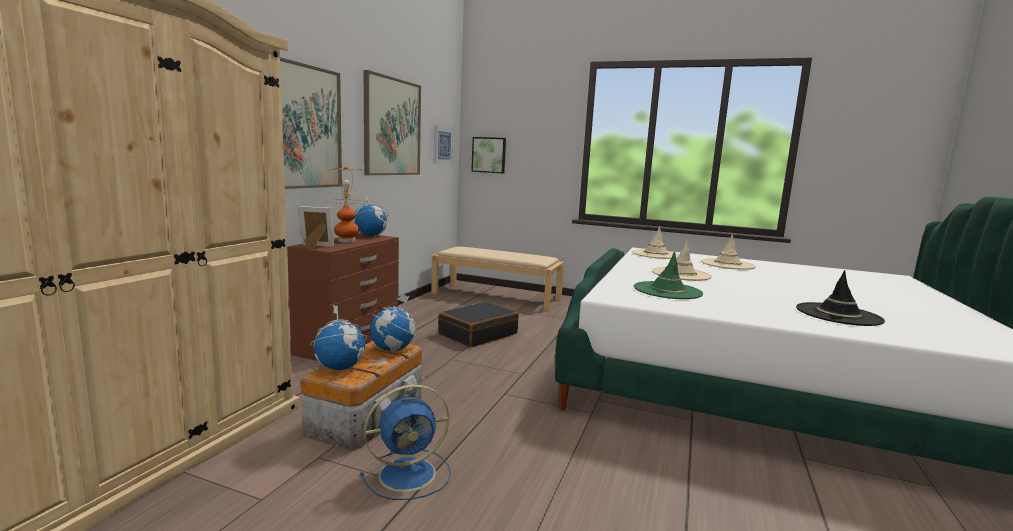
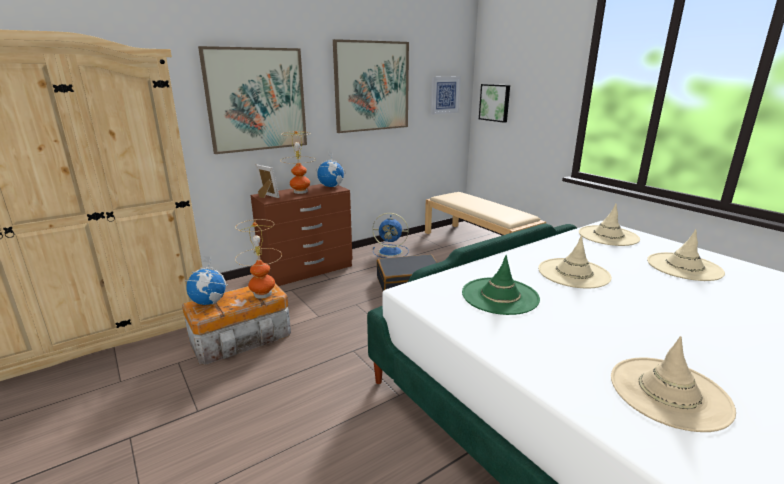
camera: 35 degrees right, 10 degrees up
blue fan [360,384,451,500] -> blue fan moved to [372,213,409,258]
globe [370,293,417,352] -> table lamp [235,219,282,299]
black hat [796,270,885,326] -> beige hat [611,336,736,432]

